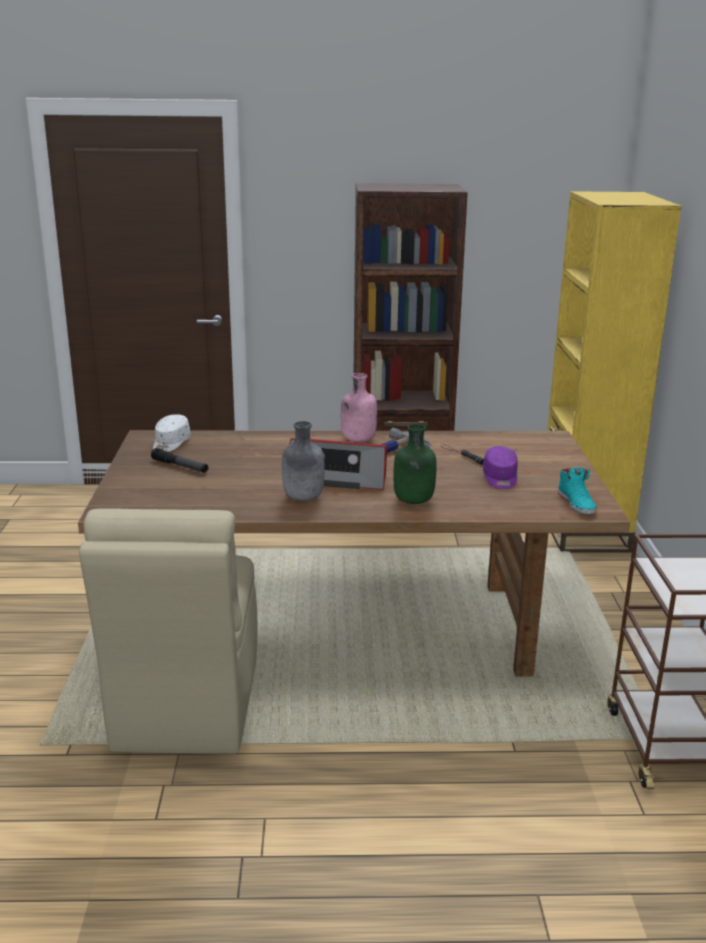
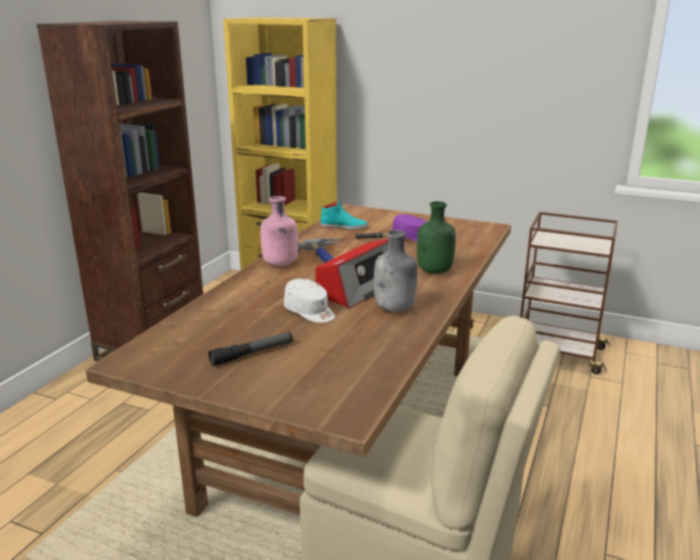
camera: 65 degrees left, 0 degrees up
white cap [153,414,191,452] -> white cap moved to [284,279,335,323]
turquoise shoe [558,467,597,514] -> turquoise shoe moved to [320,200,368,230]

